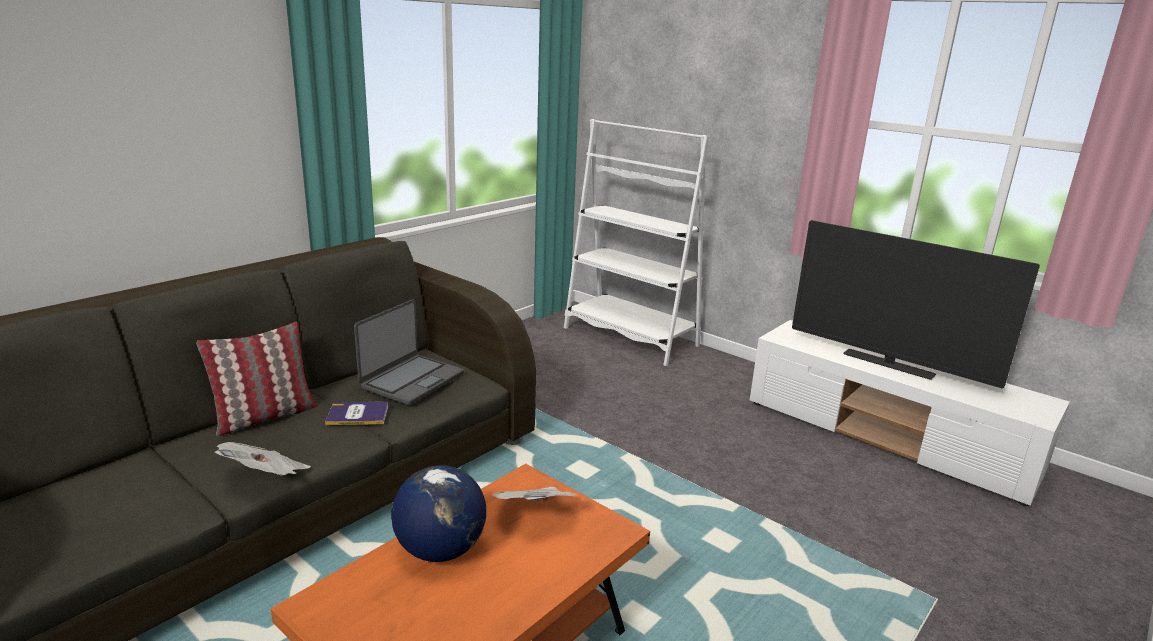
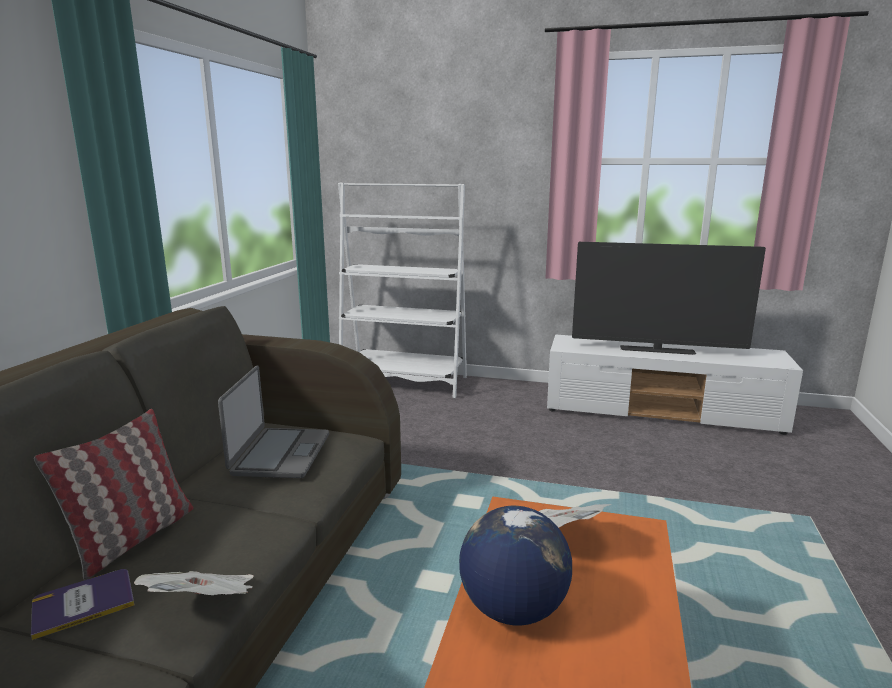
camera: 25 degrees left, 5 degrees down
book [325,402,388,425] -> book moved to [31,569,135,640]

